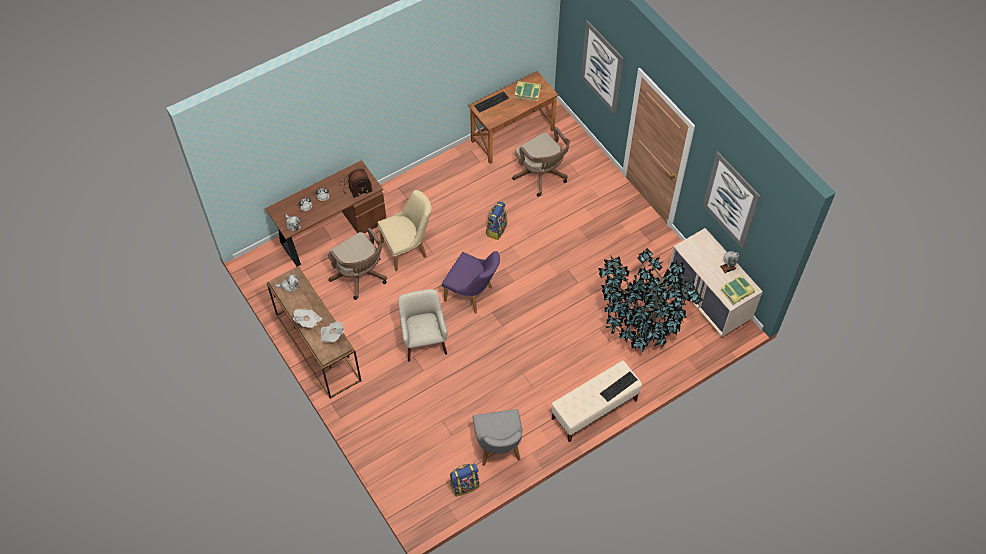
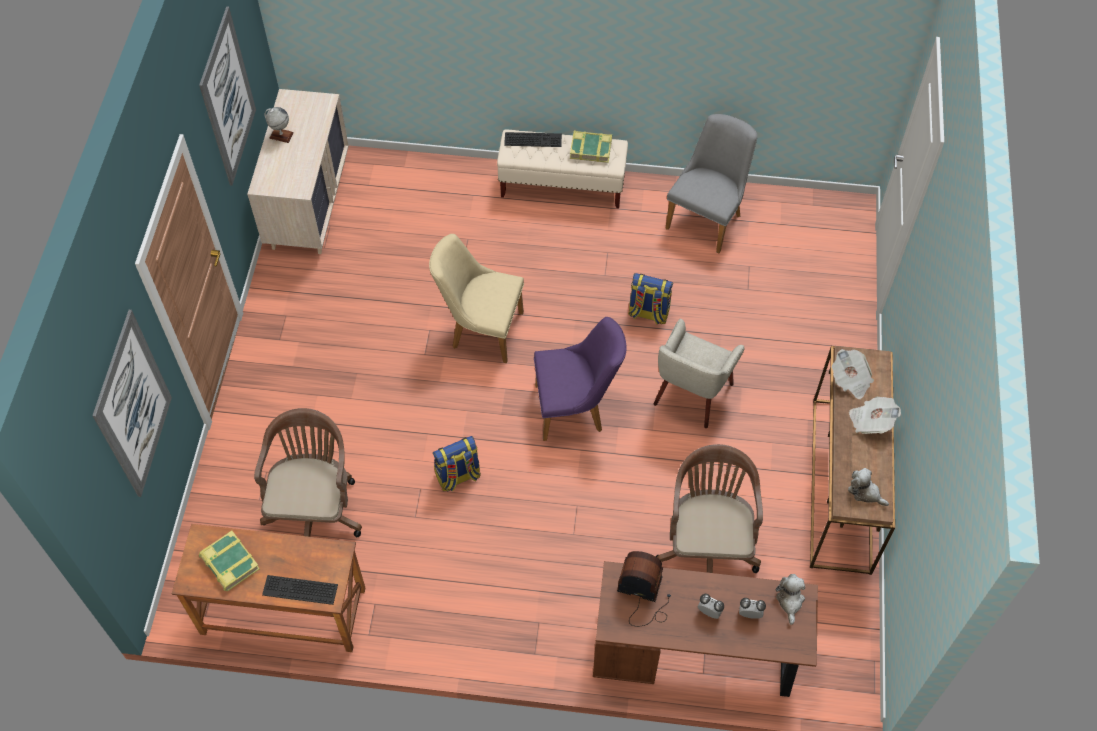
camera: 140 degrees left, 0 degrees up
beige chair [378,190,432,271] -> beige chair moved to [429,234,524,363]
purple chair [442,251,500,313] -> purple chair turned 105 degrees clockwise [534,317,627,441]
backpack [450,464,479,496] -> backpack moved to [628,273,673,325]
potted plant [598,248,703,353] -> none
book [720,275,755,305] -> book moved to [570,130,612,163]

